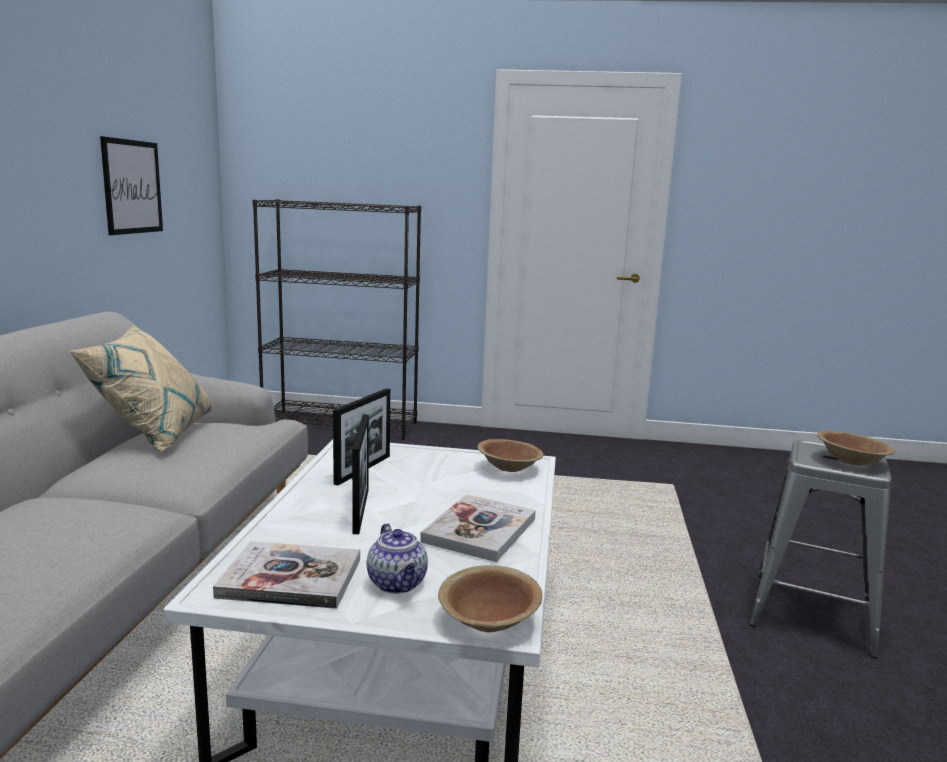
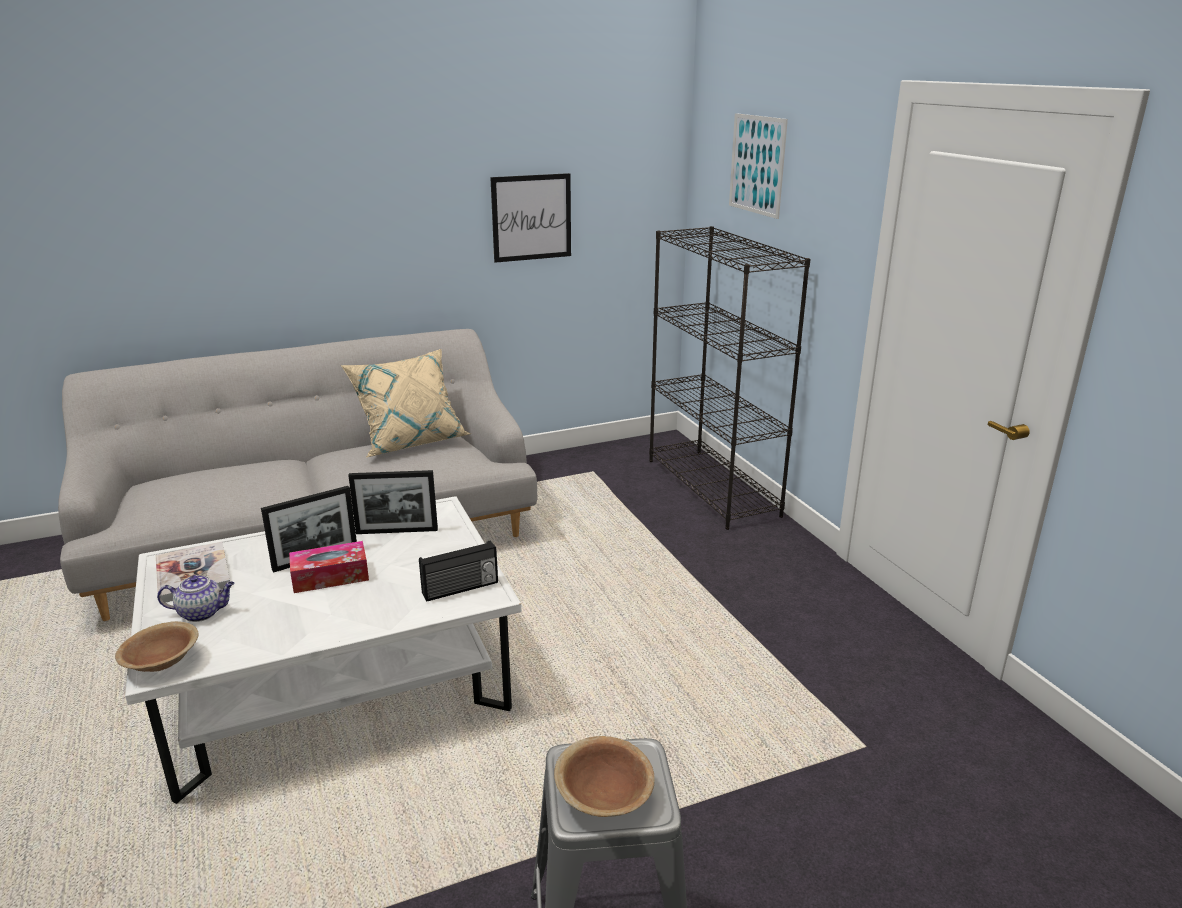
camera: 60 degrees right, 10 degrees up
teapot [366,523,428,594] -> teapot turned 135 degrees counterclockwise [157,575,234,622]
book [420,494,536,562] -> none
brown bowl [477,439,544,472] -> radio [419,541,498,602]
none -> tissue box [289,541,369,593]
none -> picture [729,113,788,219]

